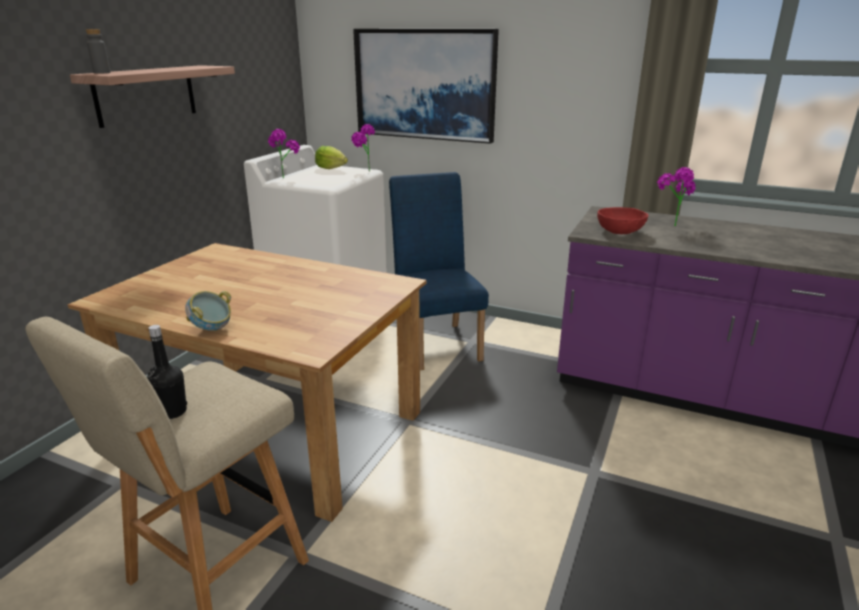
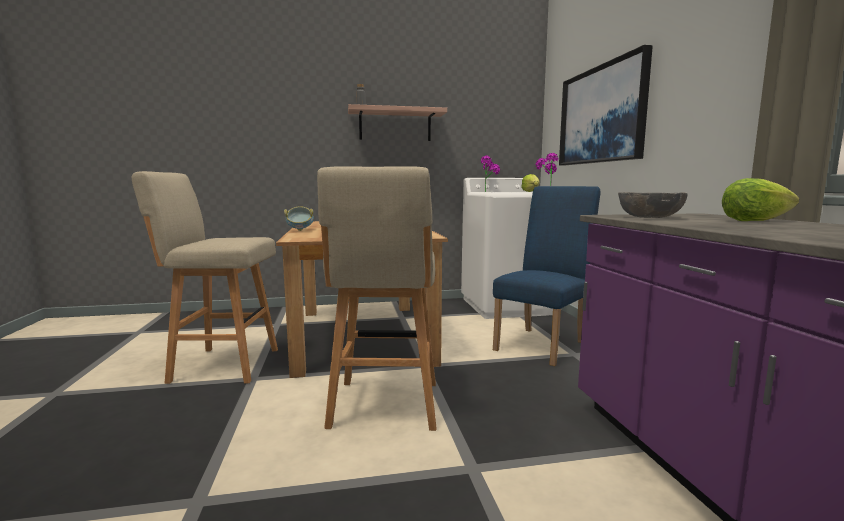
camera: 55 degrees right, 15 degrees down
black bottle [147,325,187,419] -> none
red bowl [597,207,648,234] -> grey bowl [618,192,687,218]
potted plant [657,167,696,226] -> lettuce [722,178,799,221]
none -> beige stool [317,166,436,431]

